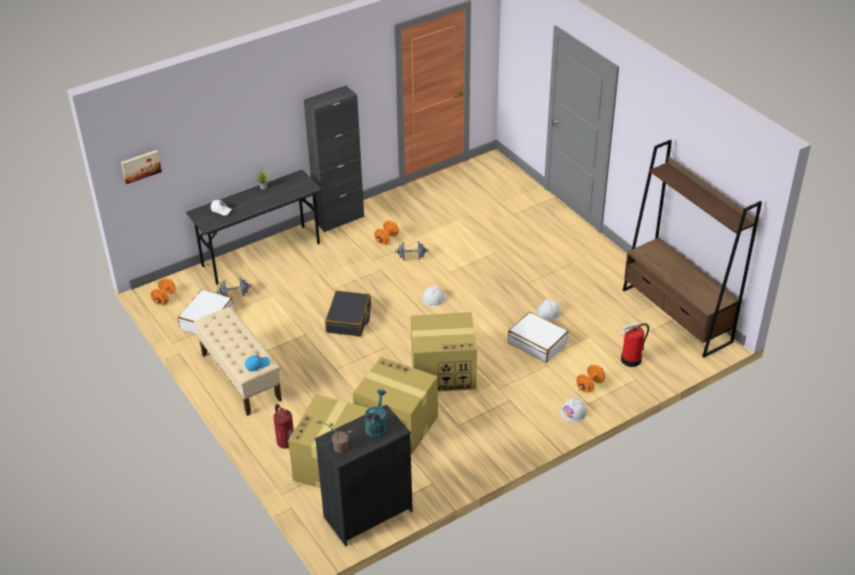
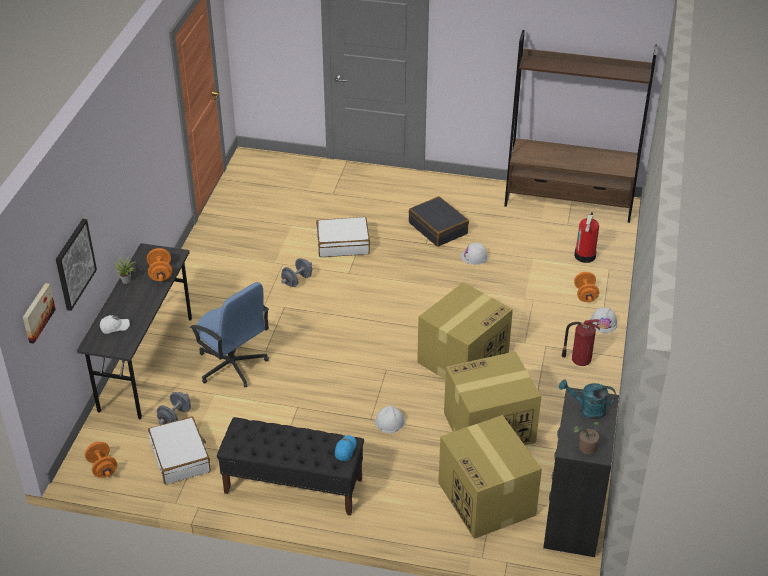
camera: 45 degrees left, 0 degrees up
beige bench [194,307,282,416] -> black bench [217,417,364,516]
fire extinguisher [273,404,294,449] -> fire extinguisher moved to [561,319,600,366]
black cabinet [304,86,364,232] -> none
black suitcase [325,291,371,336] -> black suitcase moved to [408,196,469,247]
turquoise watering can [365,389,387,438] -> turquoise watering can turned 45 degrees counterclockwise [559,380,616,419]
orange dumbbell [374,220,399,245] -> orange dumbbell moved to [147,248,172,281]
white hard hat [422,286,447,306] -> white hard hat moved to [375,405,405,433]
white suitcase [508,312,569,363] -> white suitcase moved to [316,217,370,257]
none -> picture [56,219,97,311]
none -> blue office chair [190,282,269,387]

